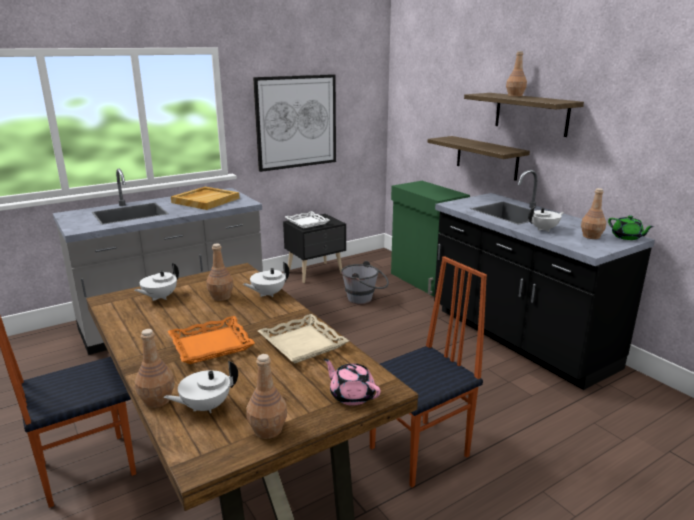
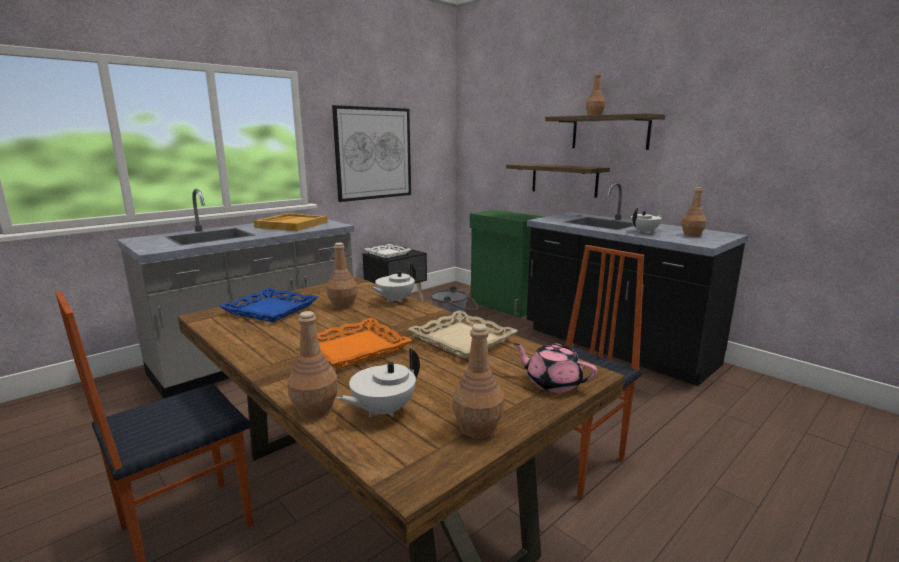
camera: 10 degrees left, 5 degrees down
white teapot [135,263,179,301] -> blue tray [219,288,318,322]
green teapot [608,215,654,240] -> none

